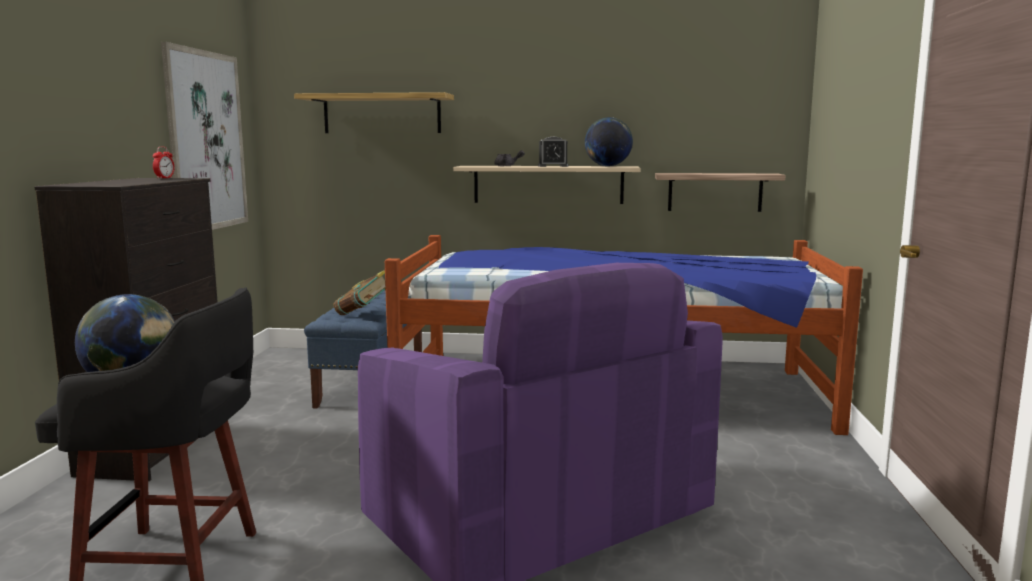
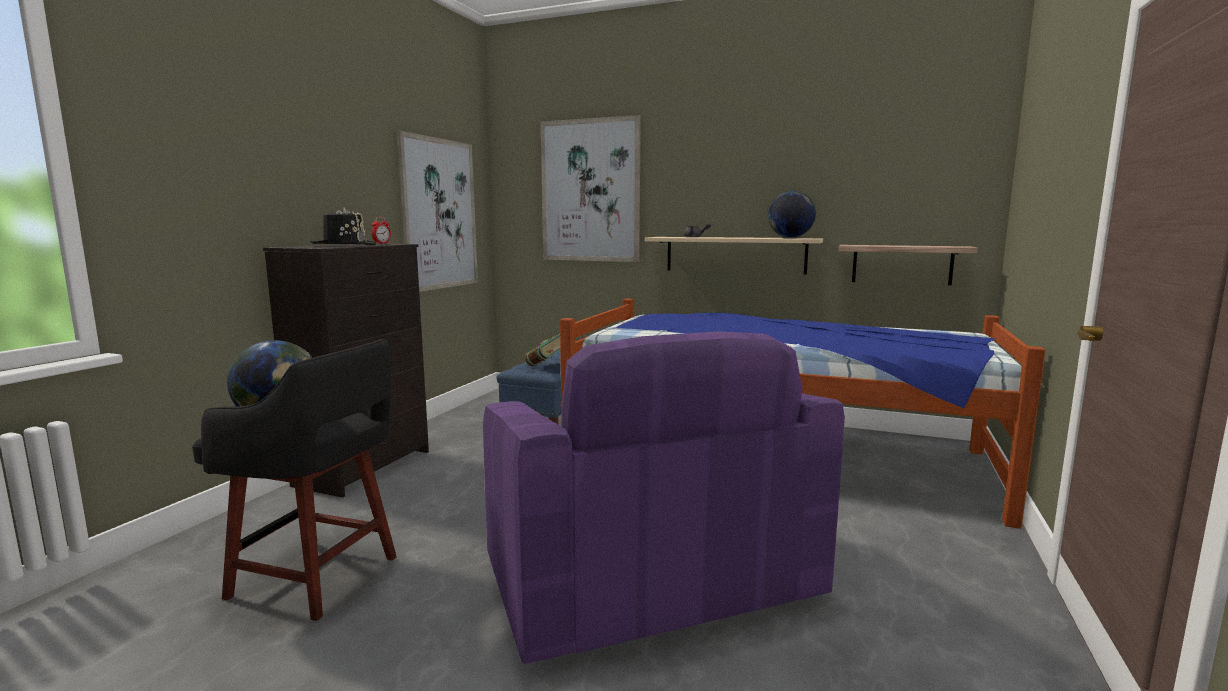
camera: 15 degrees right, 0 degrees up
shelf [294,92,454,133] -> picture [541,115,641,262]
alarm clock [538,137,568,167] -> none
none -> black hat [309,207,376,245]

